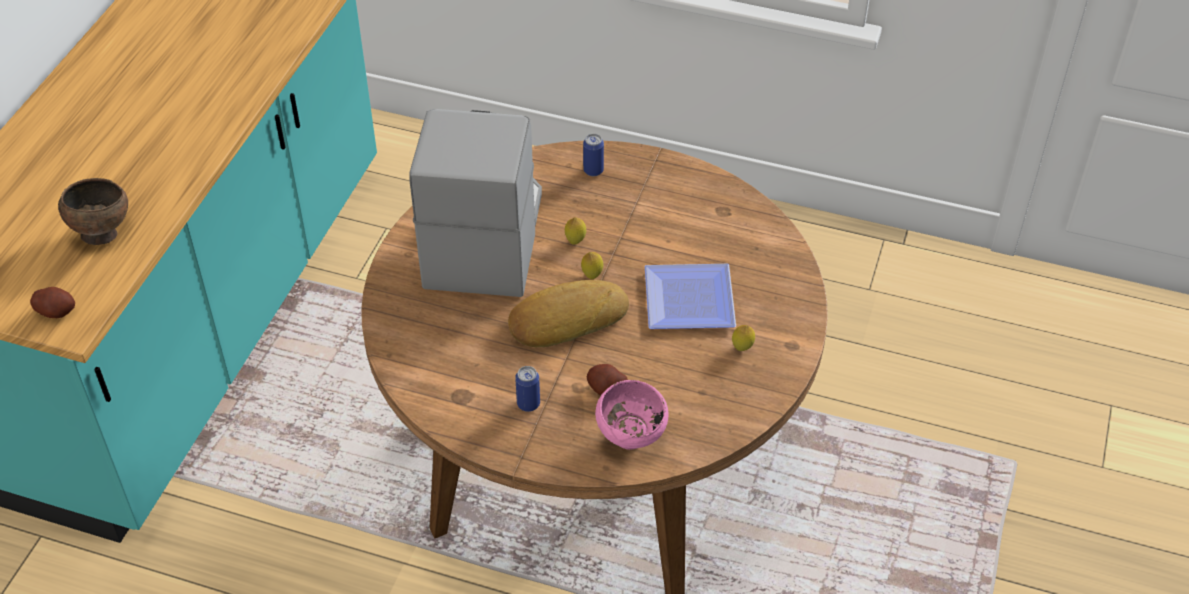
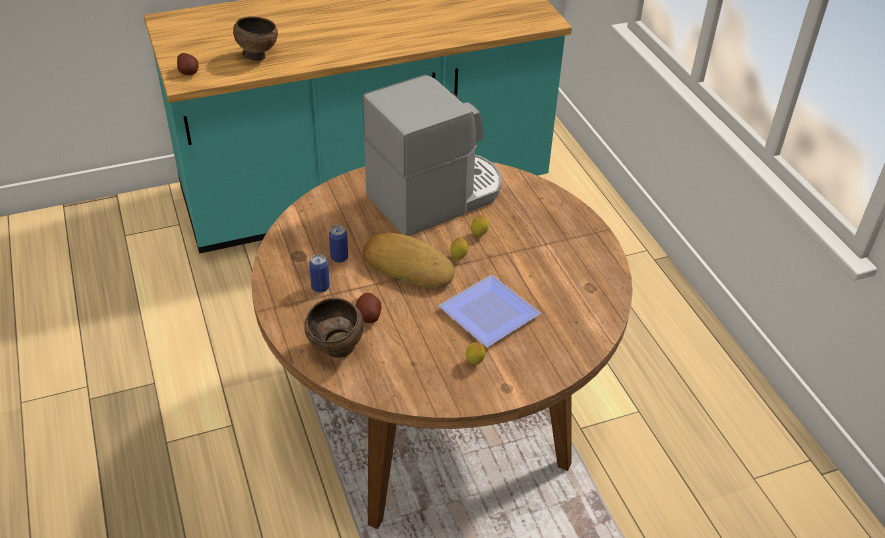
camera: 50 degrees right, 5 degrees down
can [583,134,604,176] -> can moved to [329,225,348,263]
pink bowl [595,380,669,450] -> brown bowl [304,298,364,358]

